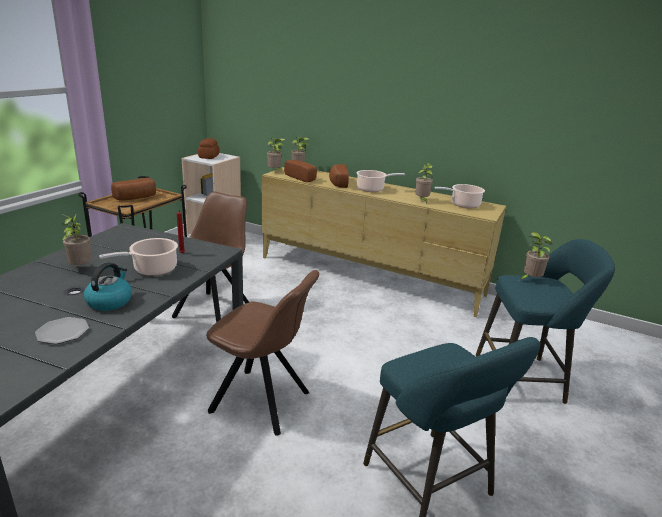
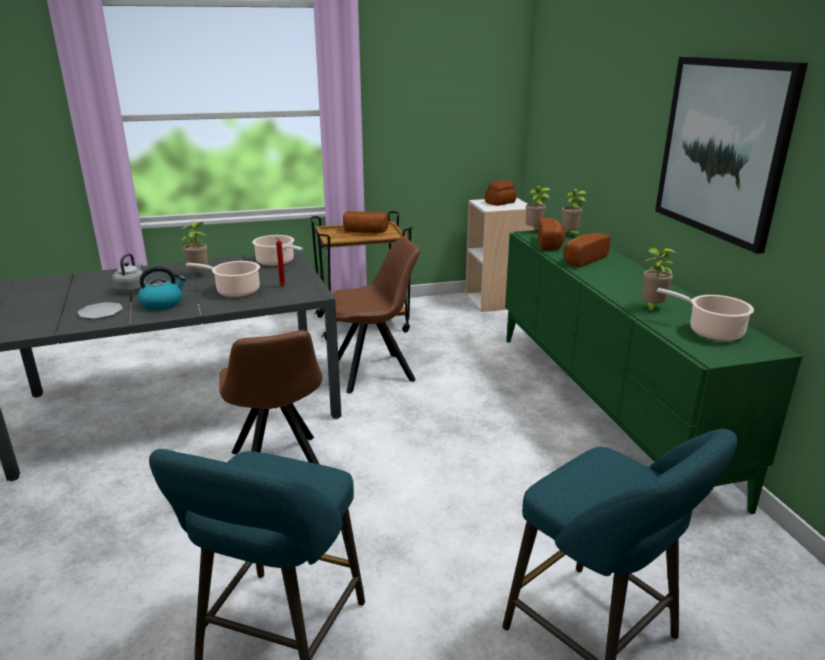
camera: 50 degrees right, 0 degrees up
beige cabinet [262,167,506,317] -> green cabinet [505,229,803,514]
cooking pot [356,170,405,192] -> cooking pot moved to [252,235,303,266]
potted plant [520,232,552,280] -> none
none -> grey kettle [112,253,146,292]
none -> picture [655,57,808,254]

